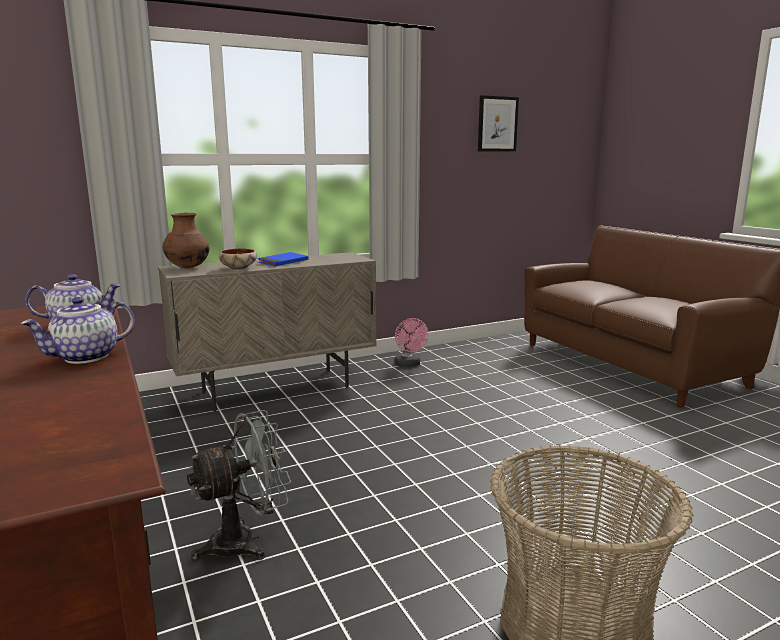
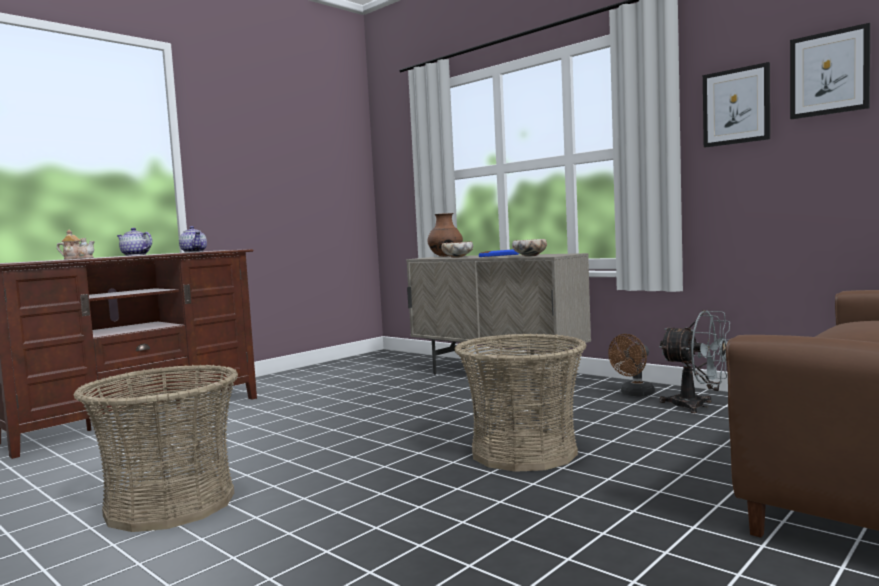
camera: 70 degrees right, 10 degrees down
grey fan [187,410,291,560] -> grey fan moved to [659,310,730,413]
pink fan [394,318,428,367] -> brown fan [608,334,655,397]
none -> teapot [57,230,95,260]
none -> basket [454,333,586,472]
none -> bowl [512,239,547,256]
none -> picture [703,62,770,148]

